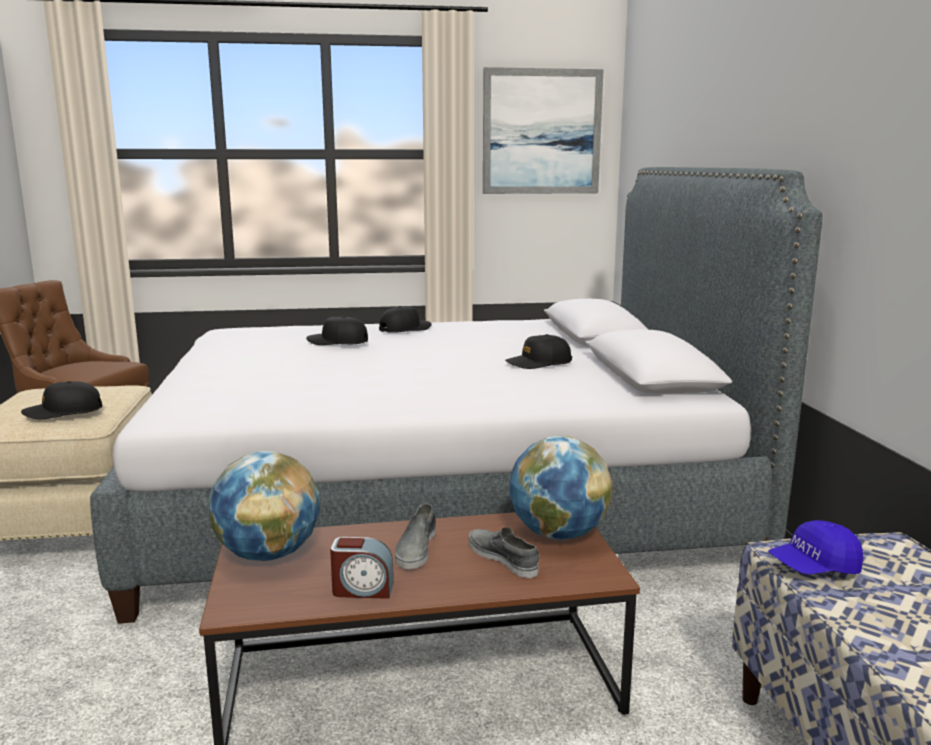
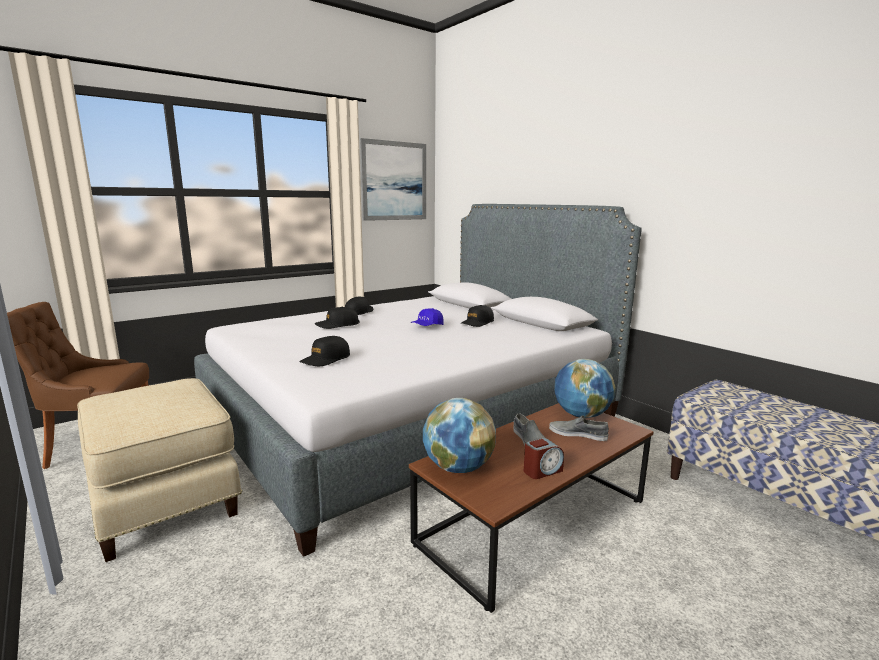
camera: 30 degrees left, 0 degrees up
black cap [21,381,102,419] -> black cap moved to [299,336,350,366]
blue cap [768,520,863,574] -> blue cap moved to [411,308,443,326]

